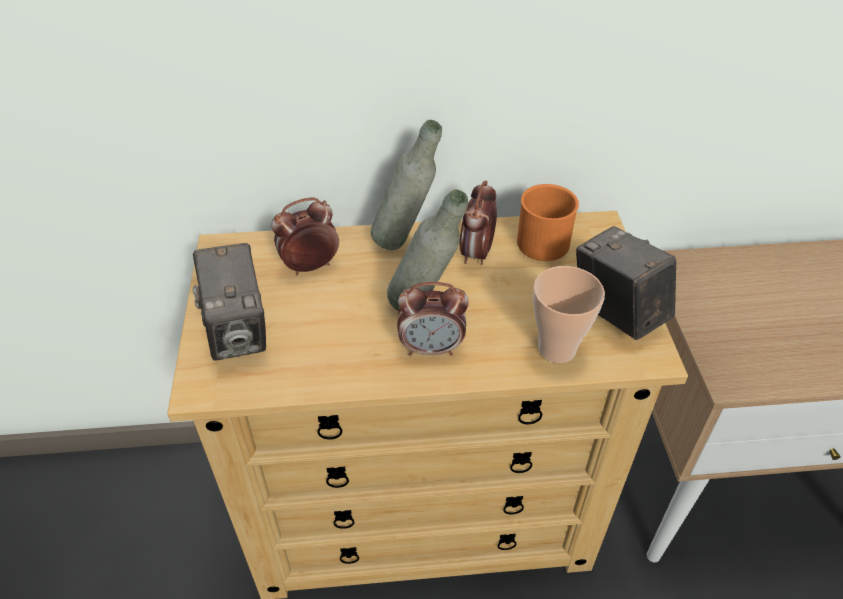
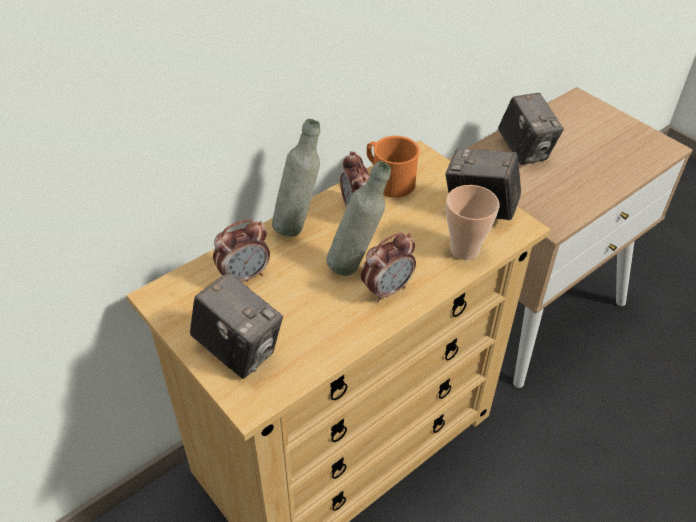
camera: 35 degrees left, 0 degrees up
alarm clock [271,198,339,275] -> alarm clock turned 150 degrees counterclockwise [213,219,270,282]
none -> camera [498,93,564,165]

